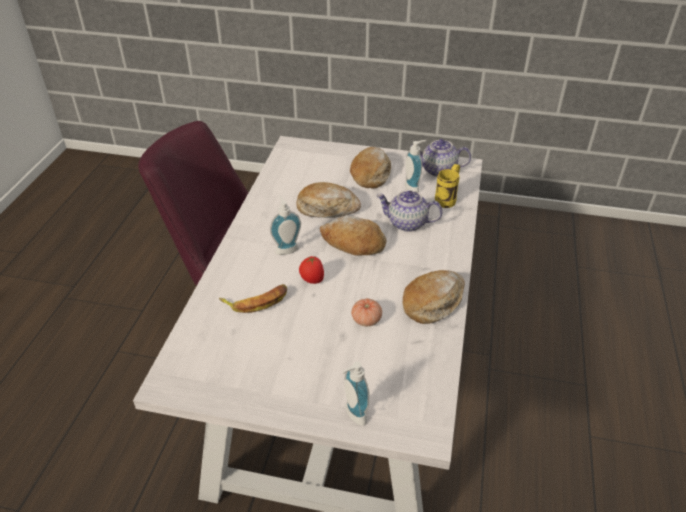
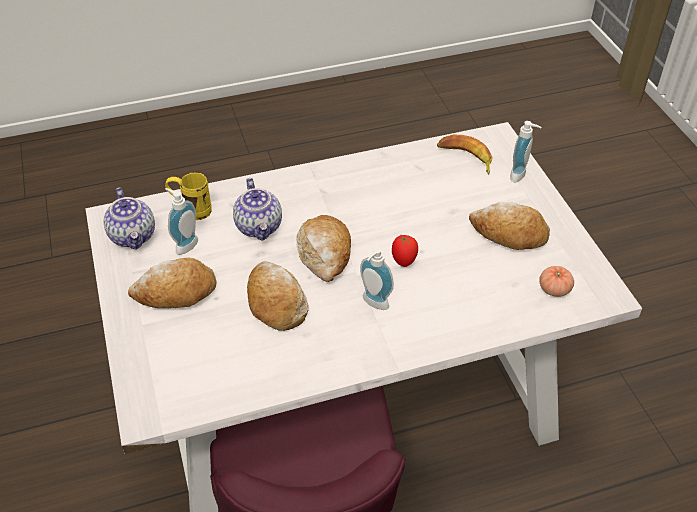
camera: 120 degrees left, 5 degrees up
banana [219,284,287,313] -> banana moved to [437,135,493,175]
tomato [351,298,382,326] -> tomato moved to [539,266,574,297]
bread [403,270,465,324] -> bread moved to [469,202,550,250]

